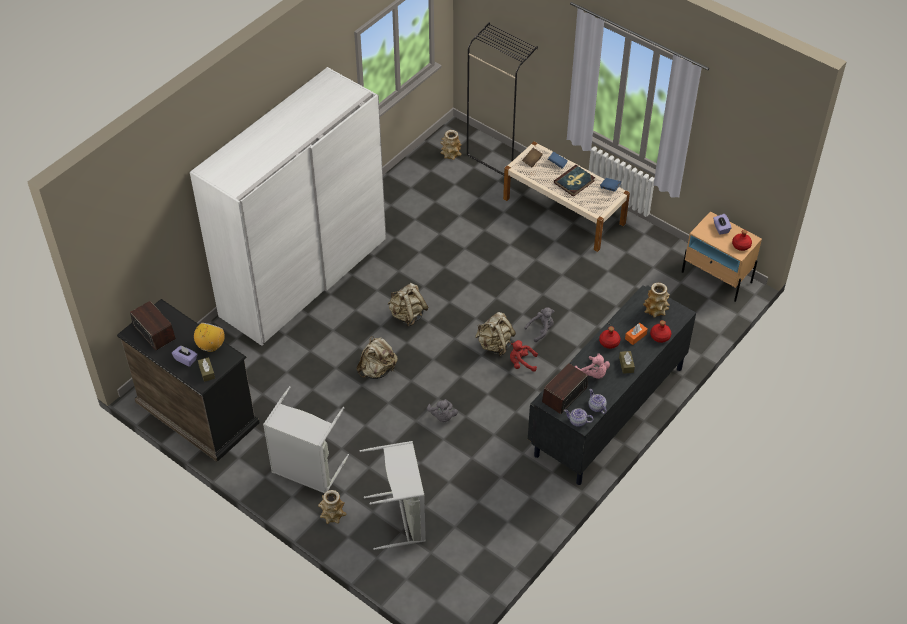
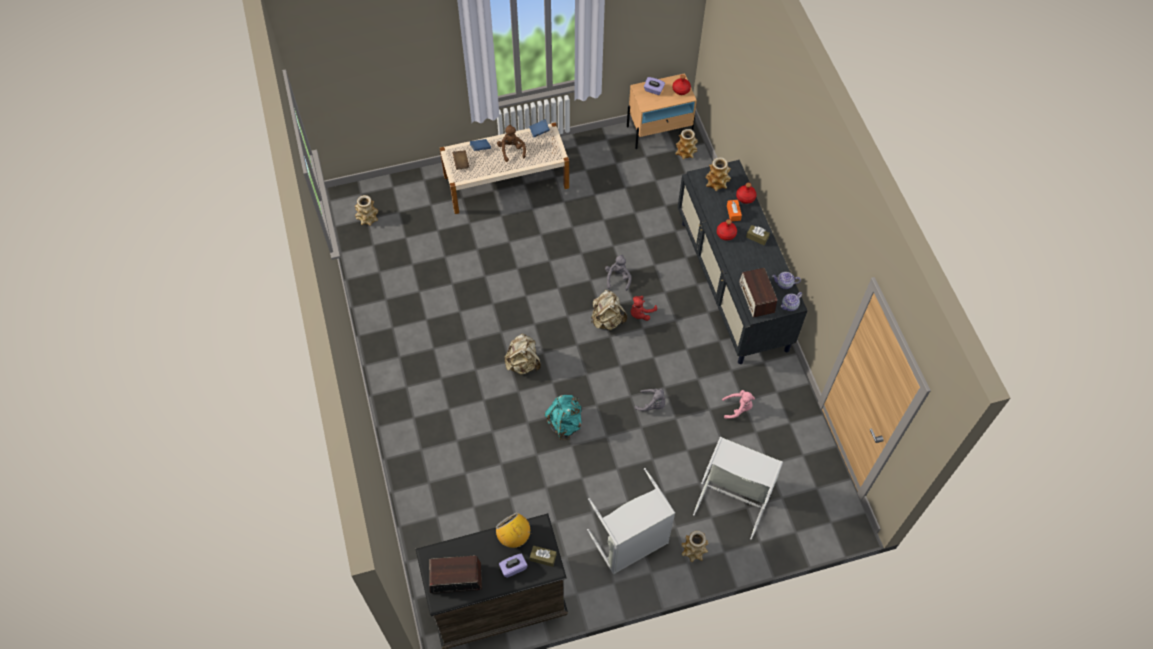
camera: 55 degrees left, 10 degrees up
white wardrobe [190,67,386,346] -> none
beige backpack [357,336,398,379] -> turquoise backpack [544,395,582,440]
black clothes rack [467,22,538,178] -> none
book [554,165,595,197] -> brown plush toy [497,125,526,162]
pink plush toy [575,353,610,379] -> pink plush toy moved to [722,390,755,419]
none -> vase [675,129,698,159]

